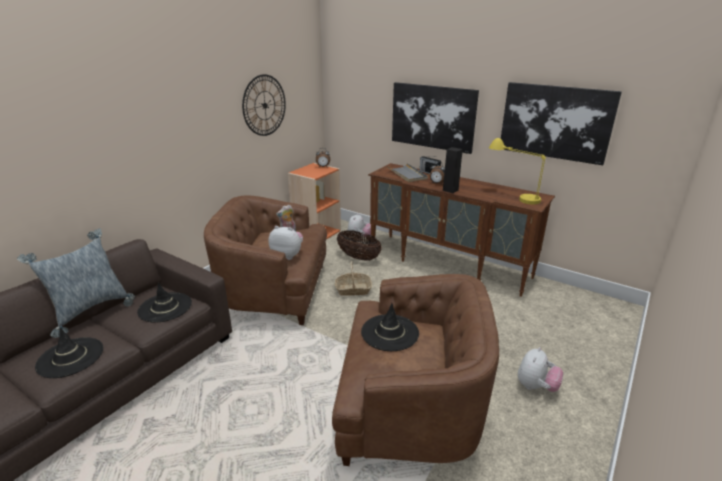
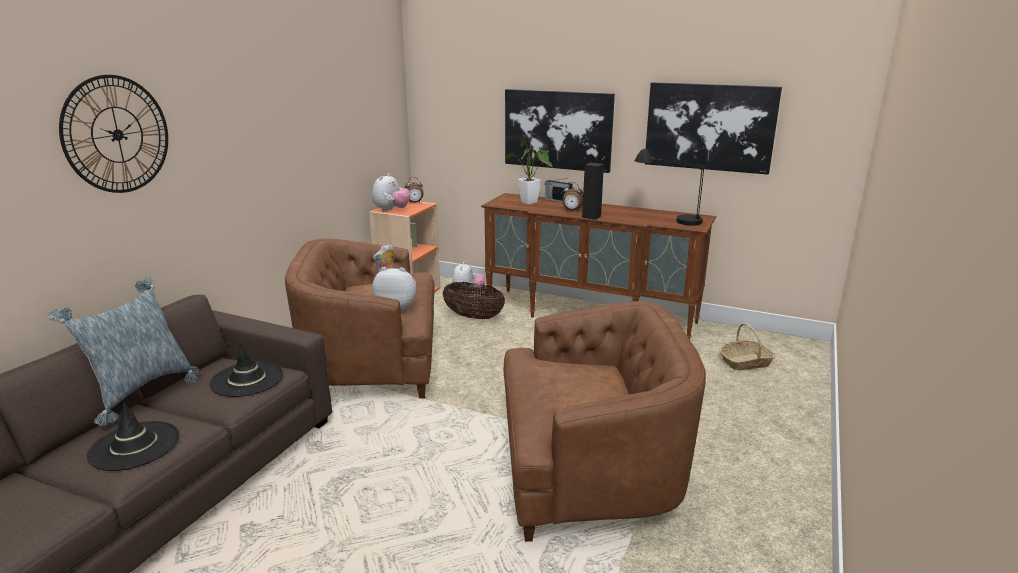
camera: 10 degrees left, 5 degrees down
wall clock [242,74,286,136] -> wall clock moved to [59,75,168,193]
basket [335,261,372,296] -> basket moved to [719,323,775,370]
black hat [361,303,419,351] -> none
grey tray [387,163,428,182] -> potted plant [506,140,553,205]
yellow table lamp [489,138,546,204] -> black table lamp [634,149,705,226]
plush toy [518,347,563,392] -> plush toy moved to [372,173,410,212]

